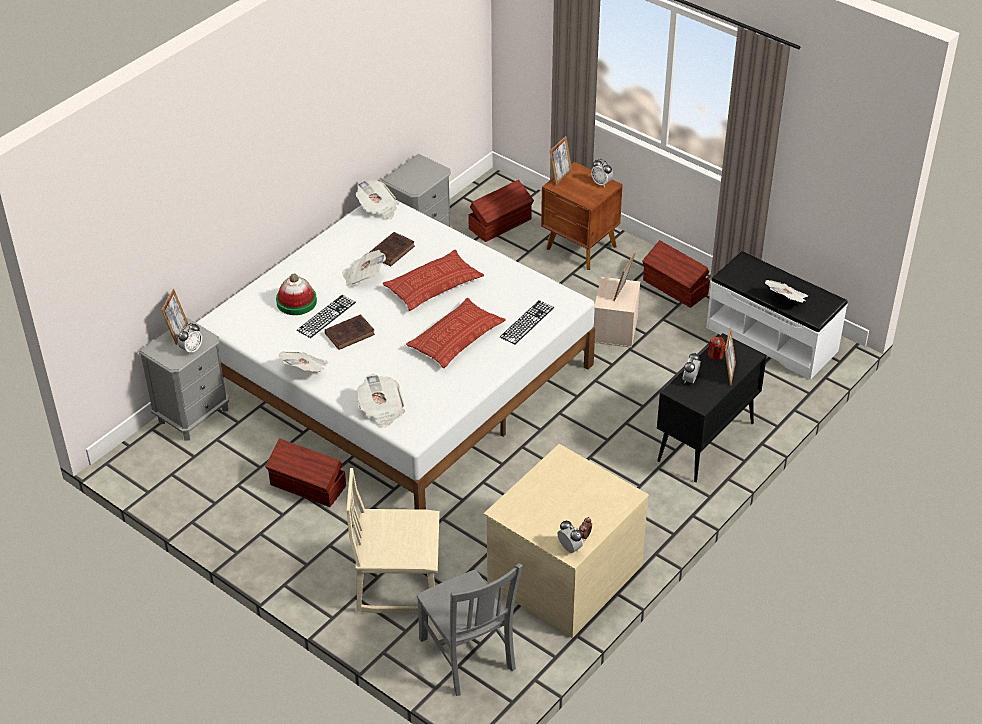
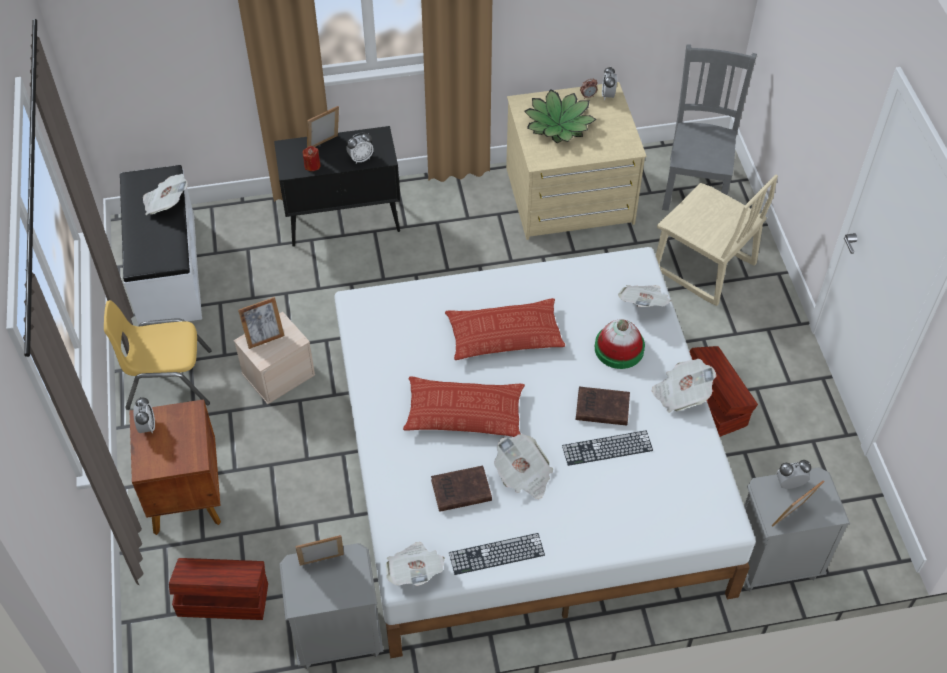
camera: 140 degrees left, 10 degrees up
hat [276,274,317,315] -> hat moved to [595,320,645,369]
keyboard [500,300,554,345] -> keyboard moved to [449,533,545,575]
picture frame [550,136,572,186] -> picture frame moved to [295,535,344,565]
brown storage box [642,240,710,308] -> yellow chair [104,300,212,410]
none -> potted plant [524,89,597,144]

